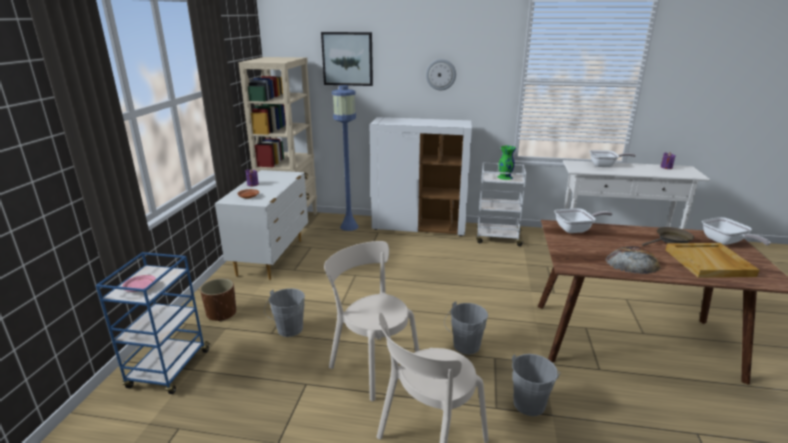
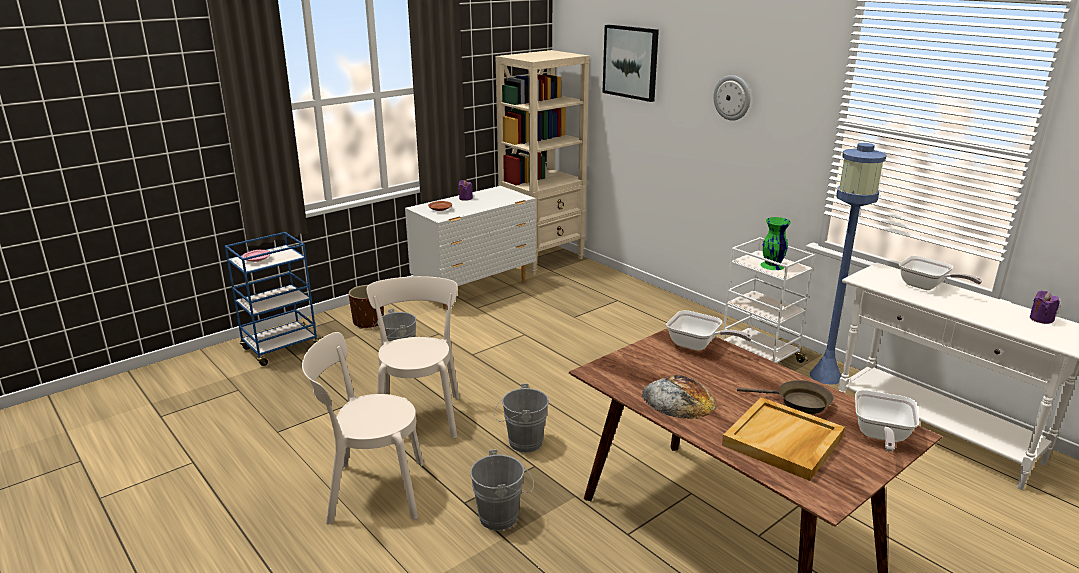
camera: 40 degrees right, 0 degrees up
blue floor lamp [332,85,358,231] -> blue floor lamp moved to [810,143,886,385]
white cabinet [369,117,472,236] -> none

